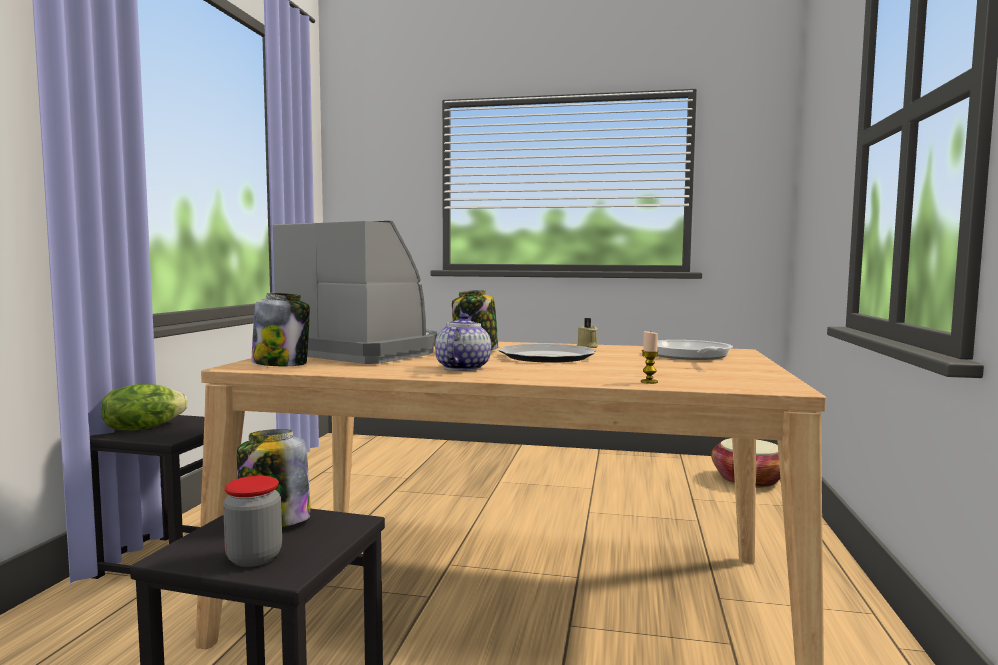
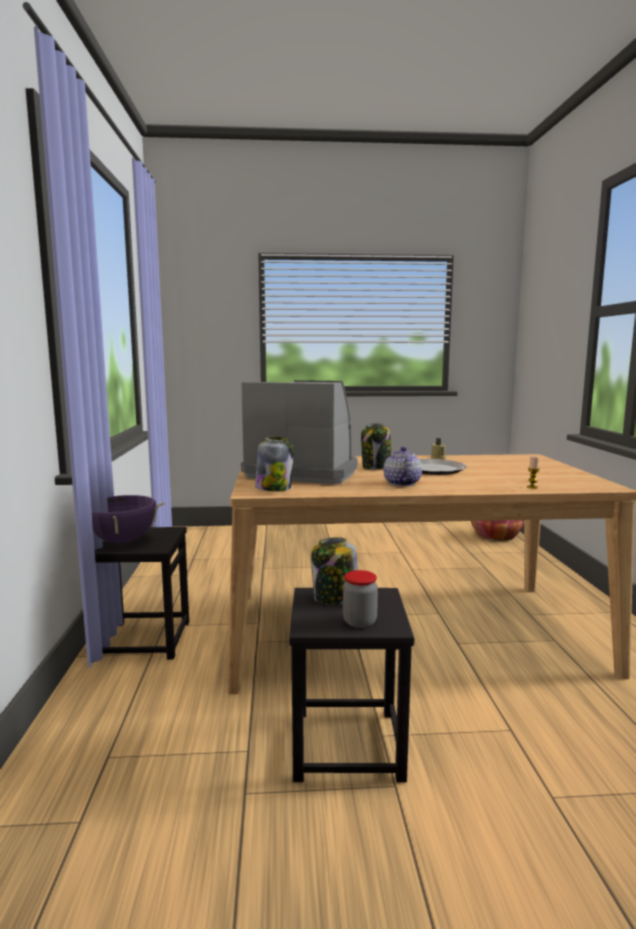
camera: 15 degrees left, 5 degrees up
lettuce [101,384,188,430] -> purple cooking pot [73,495,165,543]
frying pan [657,340,733,360] -> none

